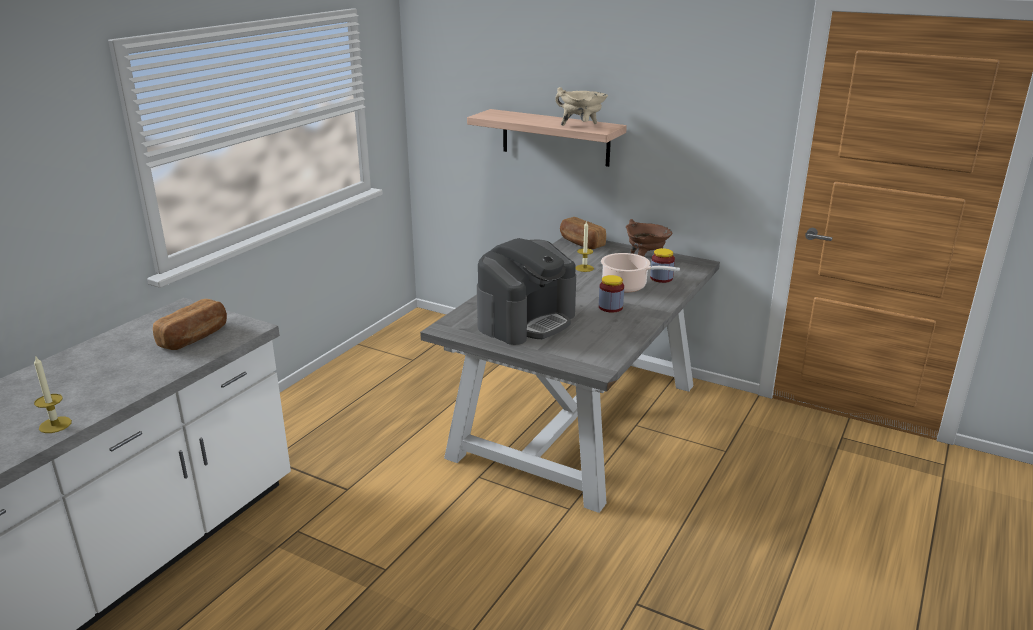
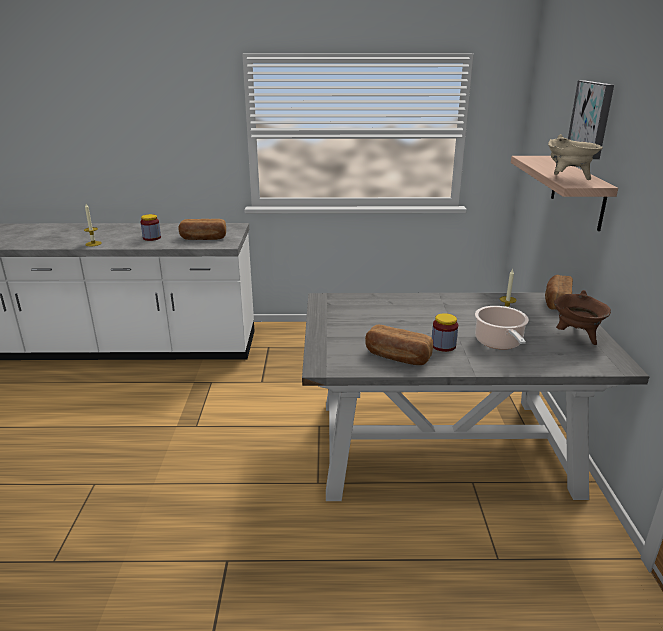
camera: 60 degrees right, 0 degrees up
coffee machine [477,238,576,345] -> none
jar [650,248,675,283] -> jar moved to [141,214,161,241]
none -> bread [365,325,433,365]
none -> picture [568,80,614,159]

